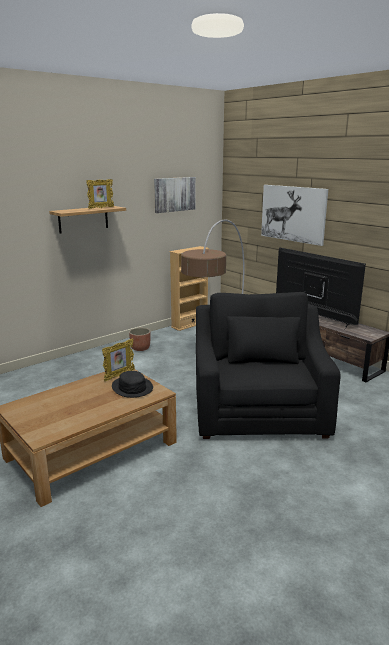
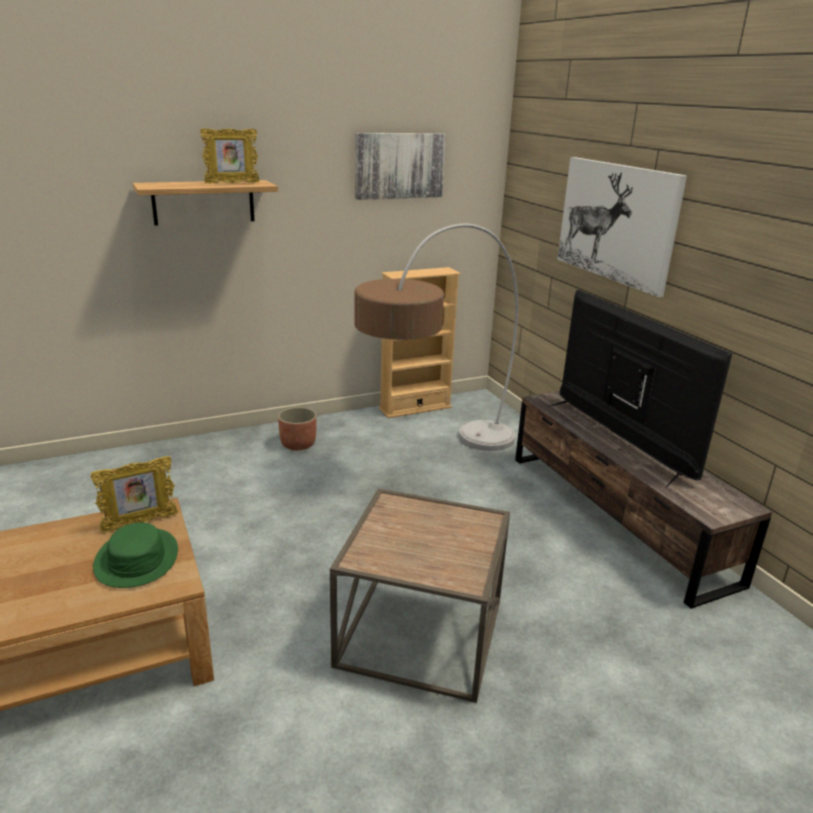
camera: 15 degrees right, 5 degrees up
black hat [112,371,153,398] -> green hat [93,523,178,588]
black armchair [196,292,341,439] -> brown side table [330,489,510,703]

